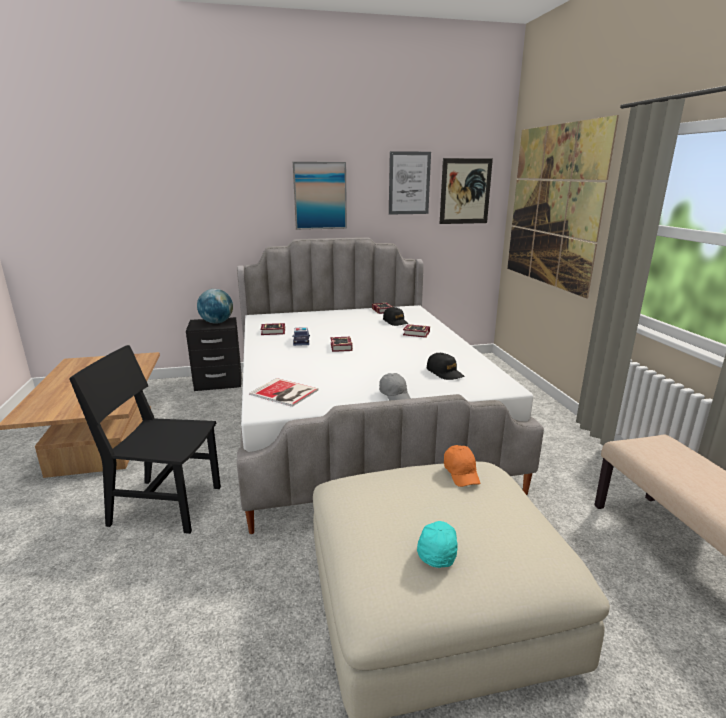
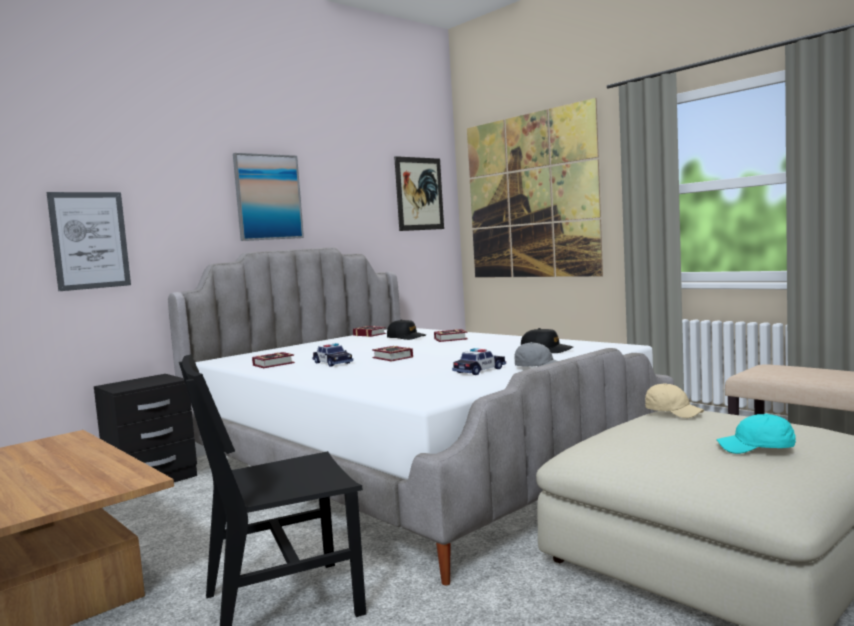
camera: 30 degrees left, 15 degrees down
globe [197,289,233,324] -> none
book [249,378,319,407] -> none
picture [389,151,431,215] -> picture moved to [46,192,131,291]
turquoise cap [417,521,458,568] -> turquoise cap turned 60 degrees counterclockwise [716,414,796,454]
orange cap [444,445,480,487] -> beige cap [645,383,704,418]
none -> toy car [452,348,506,375]

